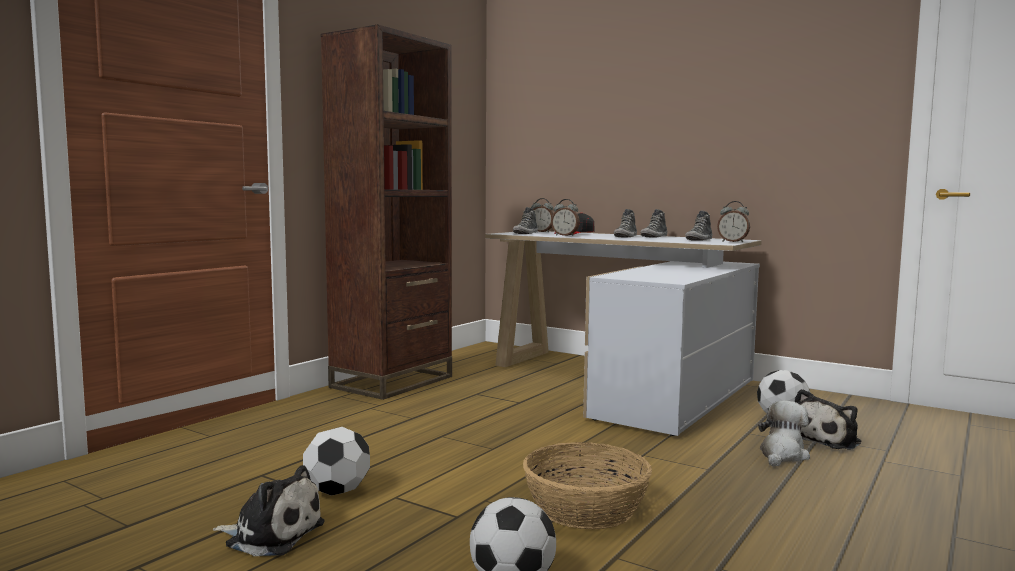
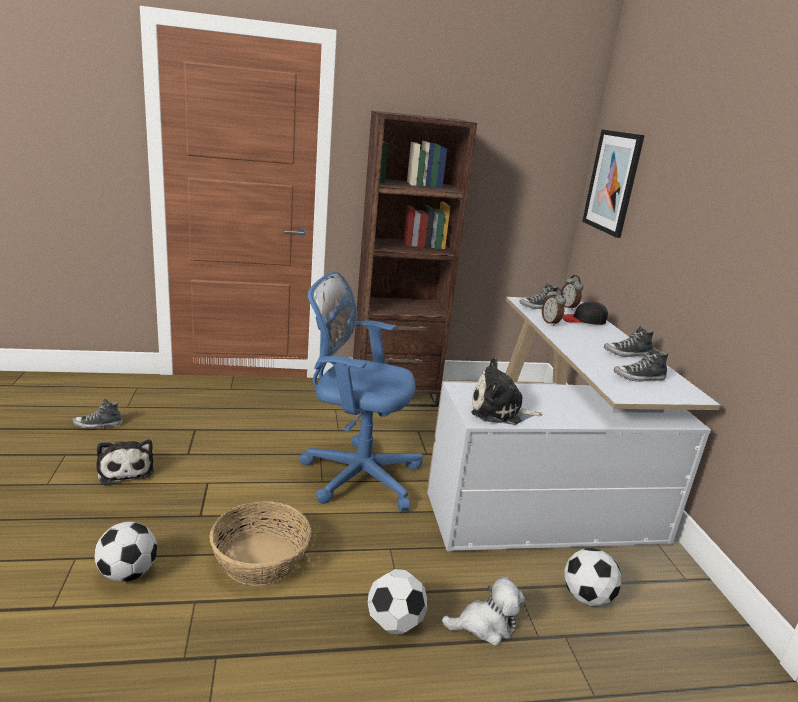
camera: 45 degrees right, 15 degrees up
football [303,427,370,496] -> football moved to [368,569,428,634]
shoe [614,209,637,237] -> shoe moved to [73,399,123,429]
alarm clock [717,201,750,242] -> none
plush toy [796,389,861,450] -> plush toy moved to [472,358,543,425]
none -> blue office chair [300,272,423,512]
none -> picture [582,129,645,238]

